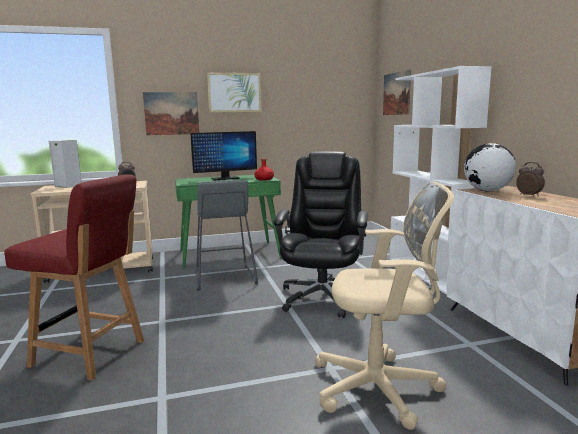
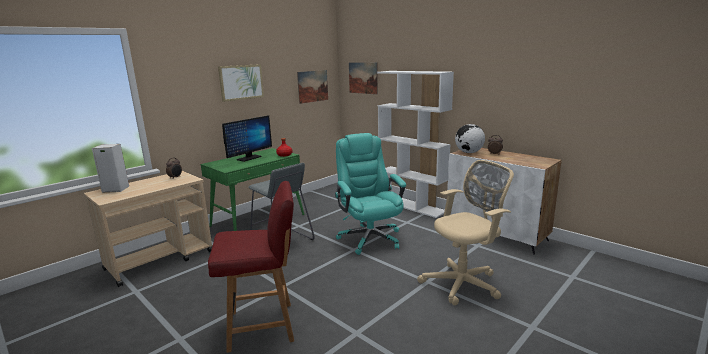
camera: 30 degrees left, 5 degrees up
picture [143,92,199,135] -> picture moved to [297,70,328,104]
black office chair [274,151,368,318] -> turquoise office chair [335,133,406,255]

